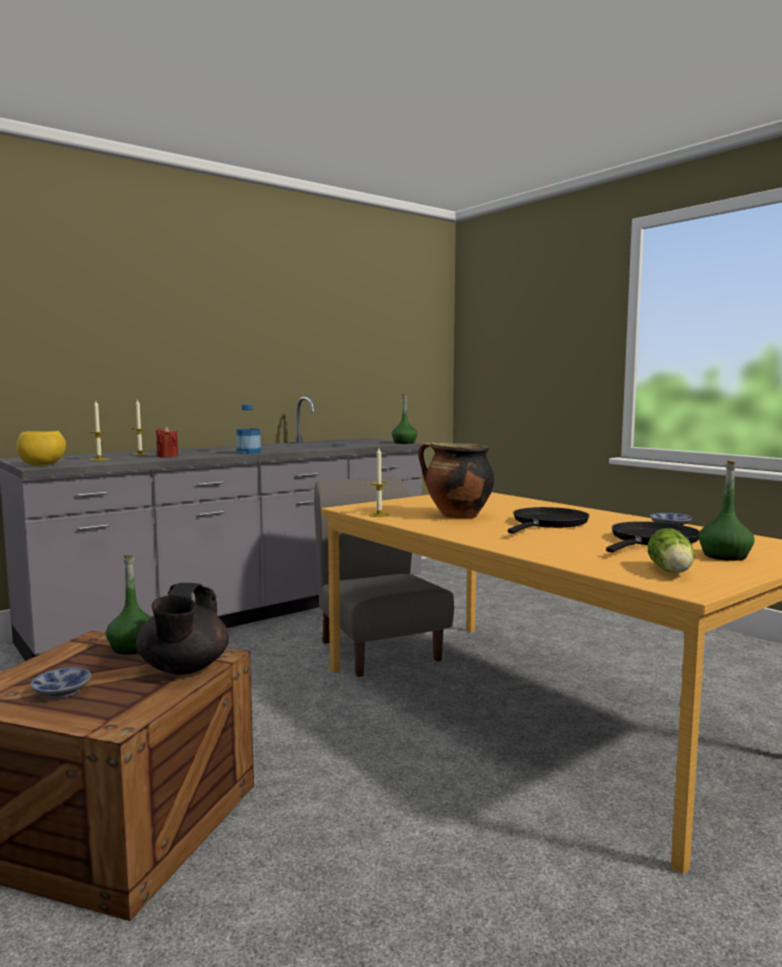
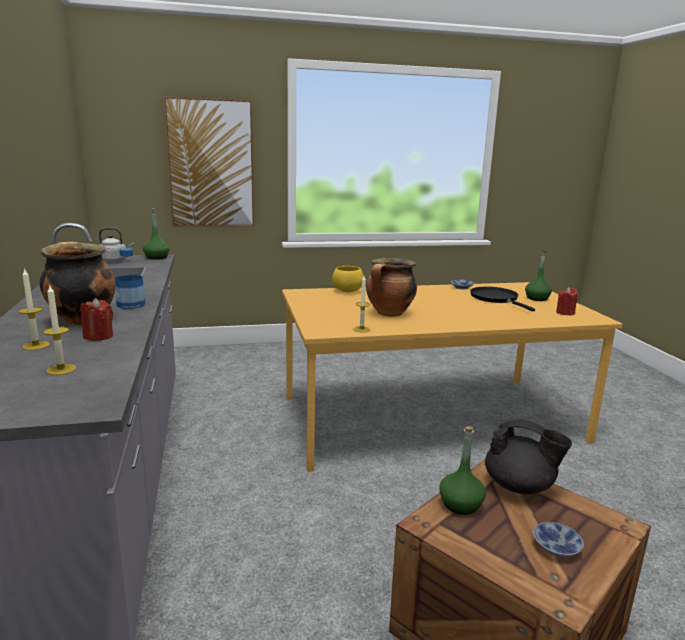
camera: 65 degrees left, 10 degrees up
yellow bowl [16,431,66,466] -> yellow bowl moved to [332,266,364,293]
grey chair [314,477,454,677] -> none
black frying pan [508,507,590,534] -> none
lettuce [648,528,695,573] -> red candle [556,287,578,316]
none -> cooking pot [40,241,116,325]
none -> grey kettle [99,227,134,262]
none -> picture [164,97,254,227]

